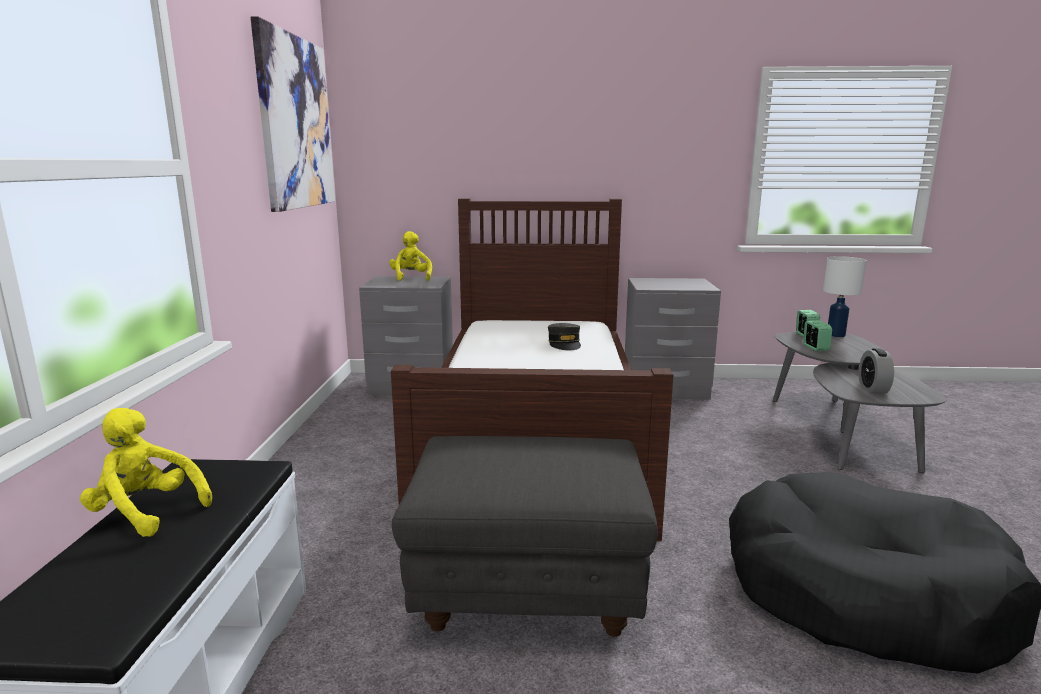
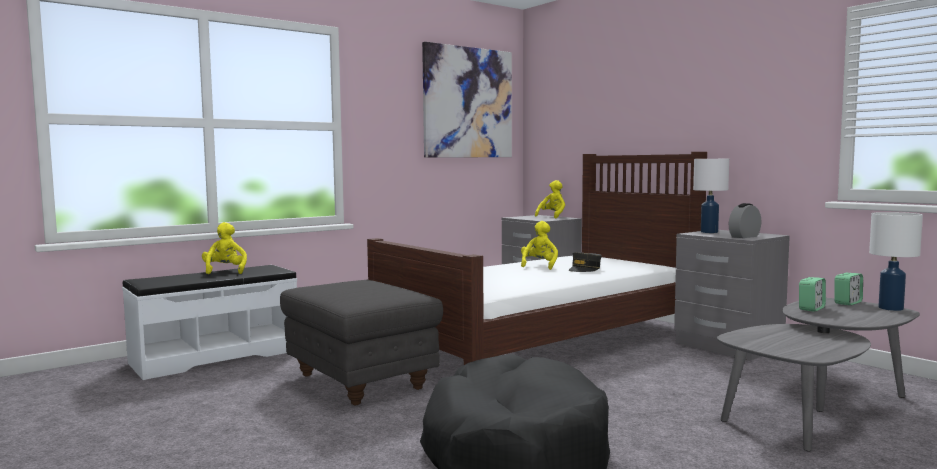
camera: 50 degrees right, 10 degrees down
alarm clock [859,348,894,393] -> alarm clock moved to [729,203,761,238]
none -> yellow plush toy [521,221,558,270]
none -> white table lamp [693,159,729,233]

